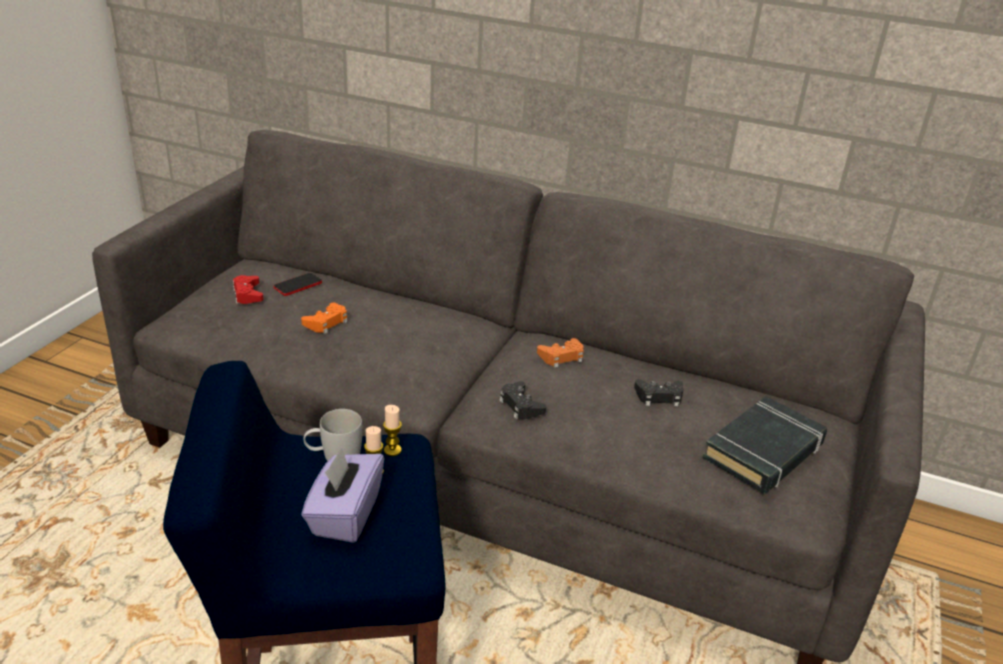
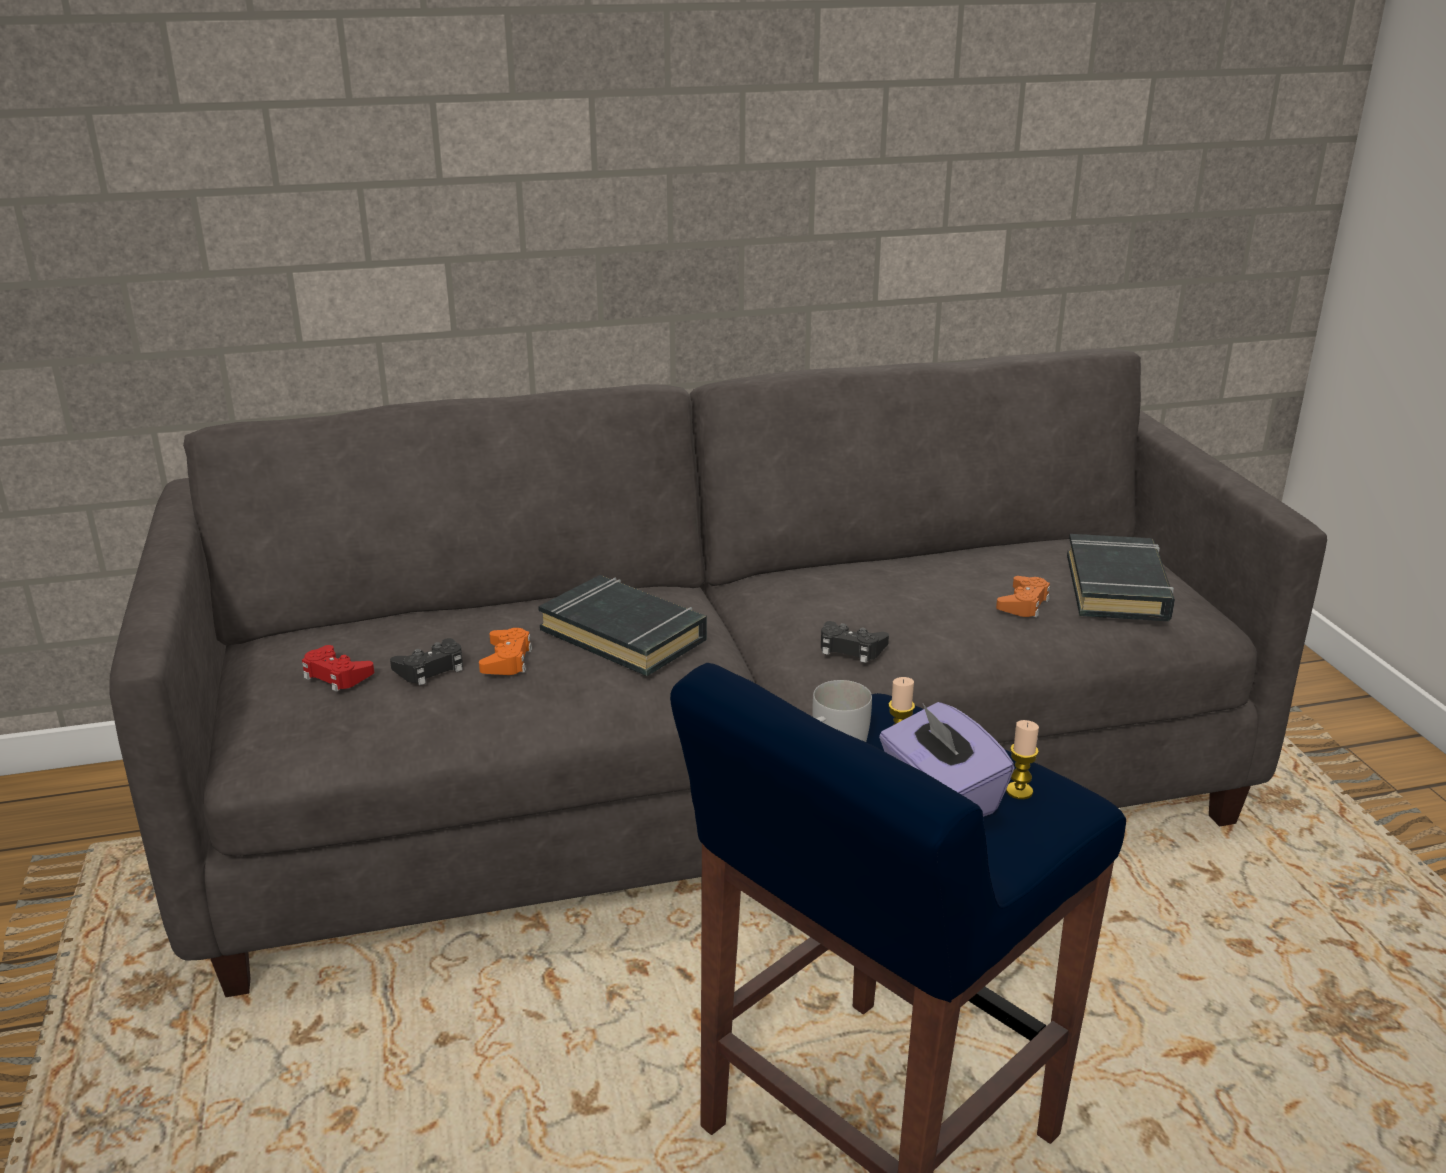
camera: 35 degrees left, 5 degrees down
phone [273,273,322,296] -> none
candle [383,405,402,456] -> candle moved to [1006,720,1039,799]
orange game controller [537,338,584,368] -> orange game controller moved to [996,576,1050,618]
black game controller [634,379,683,407] -> black game controller moved to [390,638,463,685]
none -> black book [538,575,707,676]

